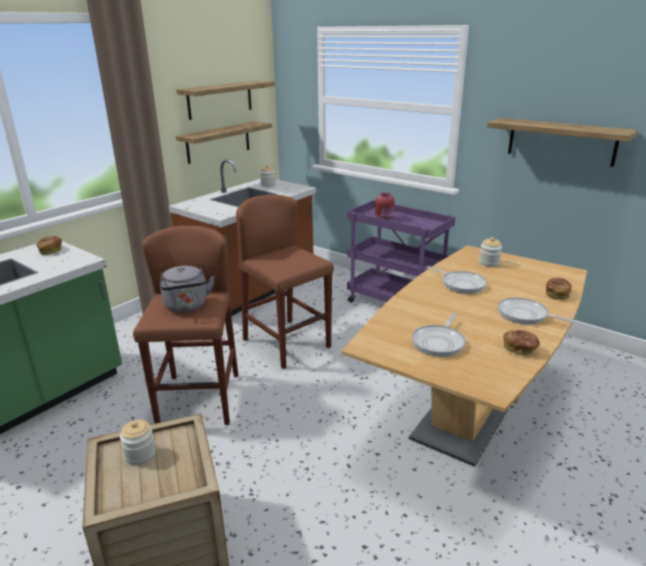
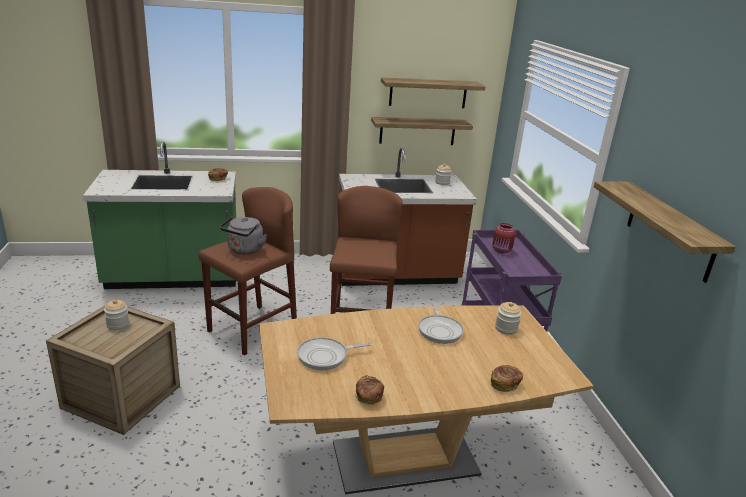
camera: 40 degrees right, 0 degrees up
frying pan [498,297,576,325] -> none

